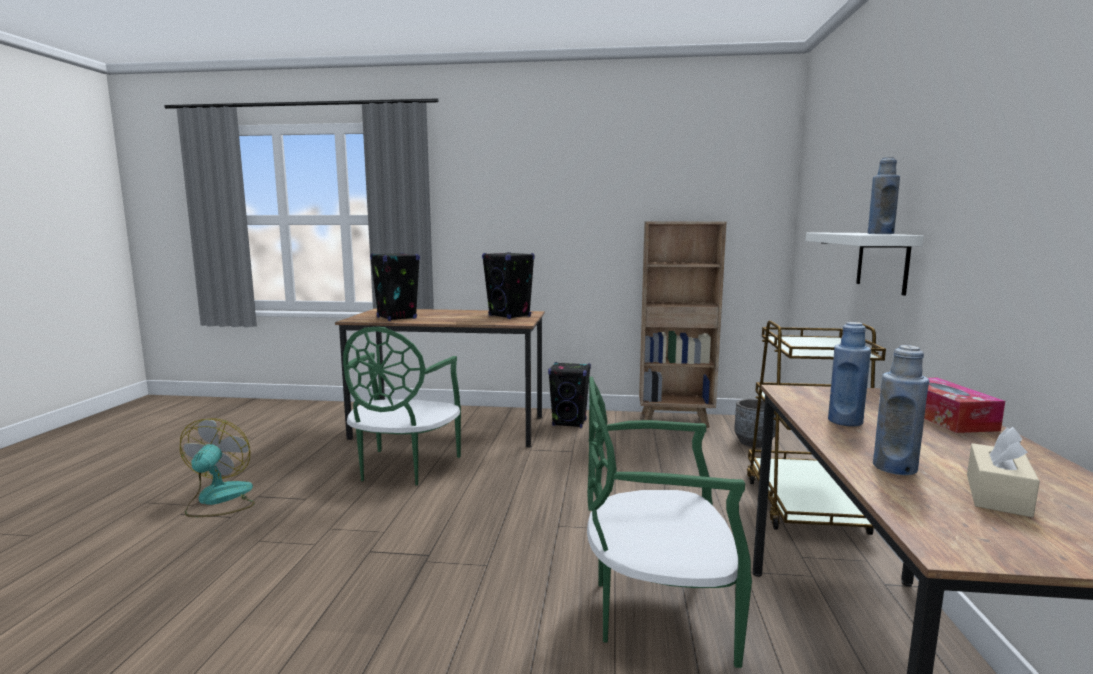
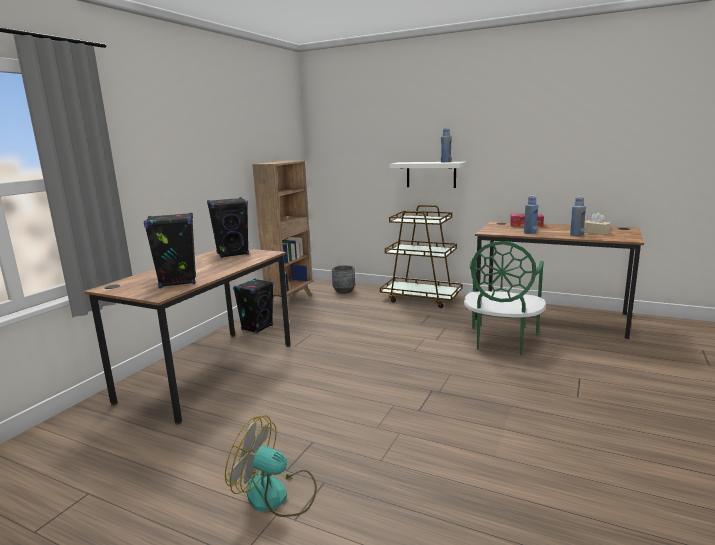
camera: 70 degrees left, 5 degrees up
green chair [343,327,461,486] -> none

